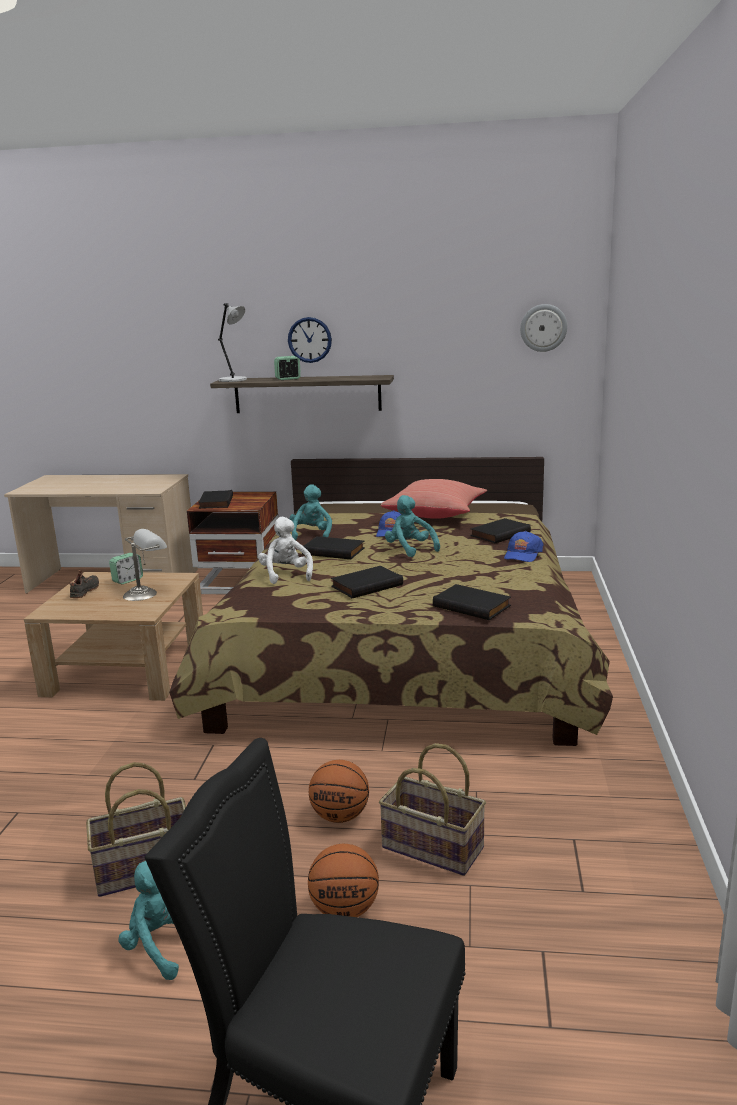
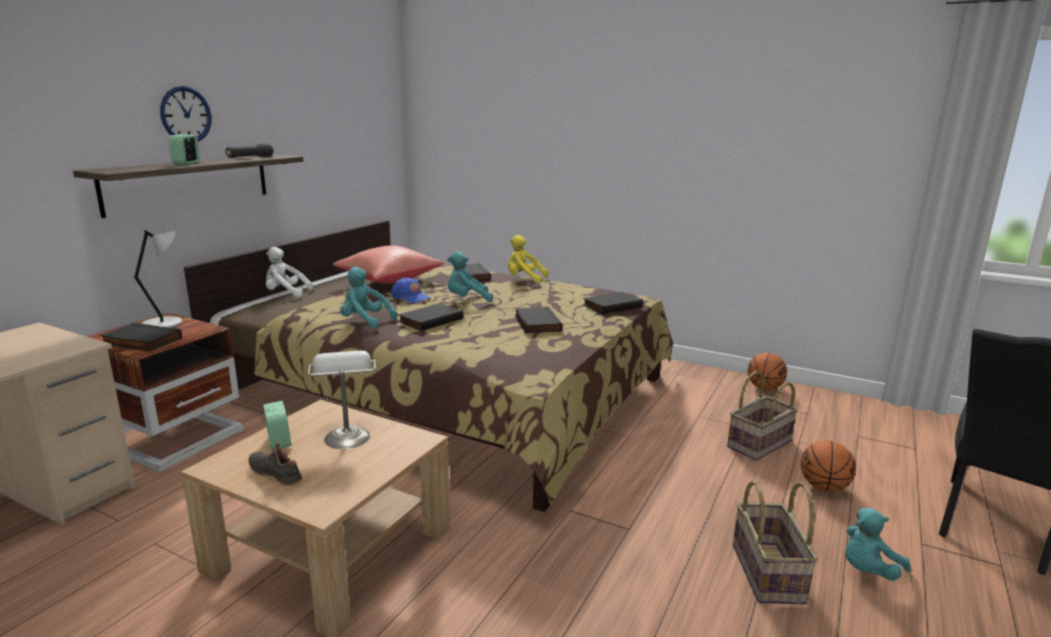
camera: 70 degrees left, 0 degrees up
grey table lamp [218,303,247,382] -> grey table lamp moved to [134,230,182,328]
white plush toy [258,517,313,584] -> white plush toy moved to [266,247,313,297]
basketball [309,760,369,823] -> basketball moved to [748,353,787,390]
blue cap [504,531,543,562] -> yellow plush toy [508,235,549,283]
wall clock [520,304,567,352] -> none
none -> black flashlight [225,143,274,158]

